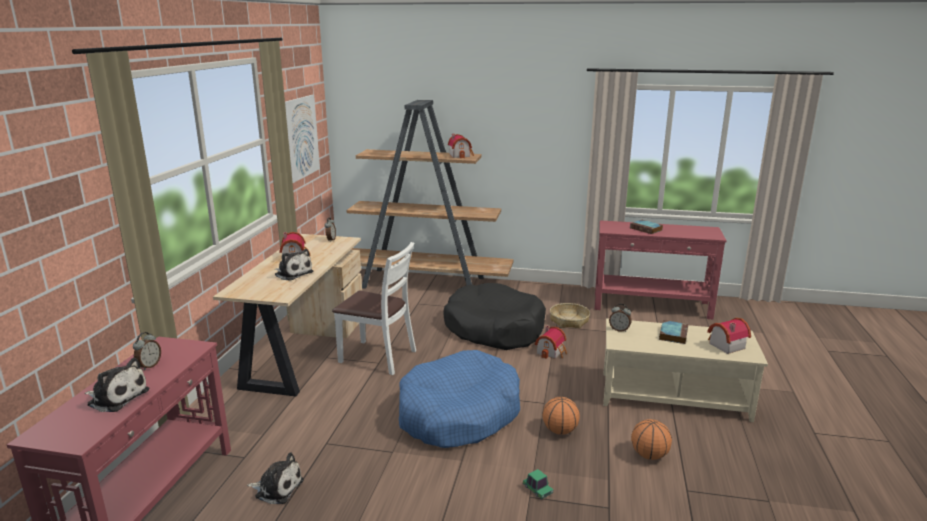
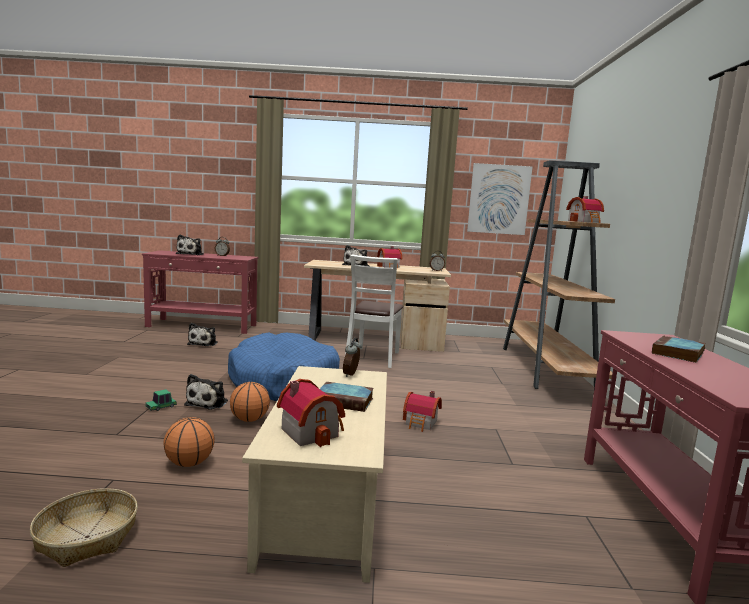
camera: 80 degrees right, 10 degrees down
black dog bed [443,283,546,350] -> none
basket [550,303,590,329] -> basket moved to [30,488,138,567]
none -> plush toy [184,374,228,409]

